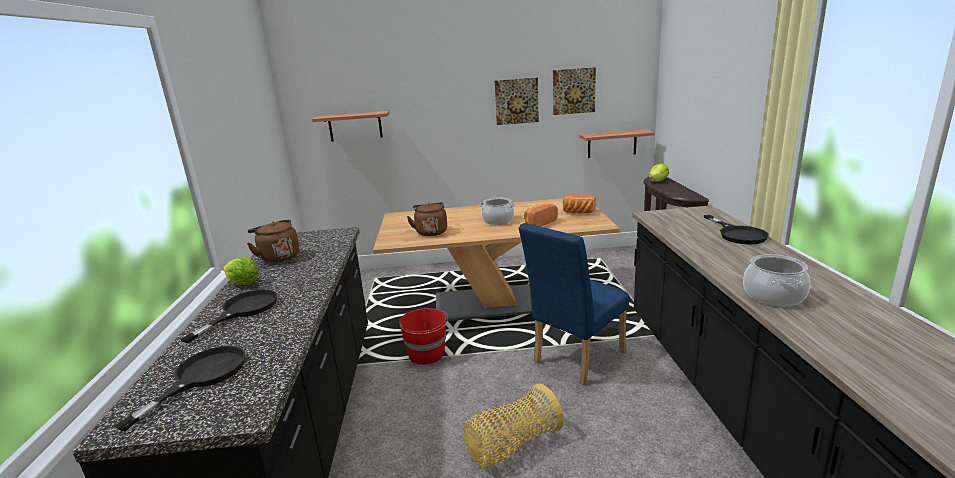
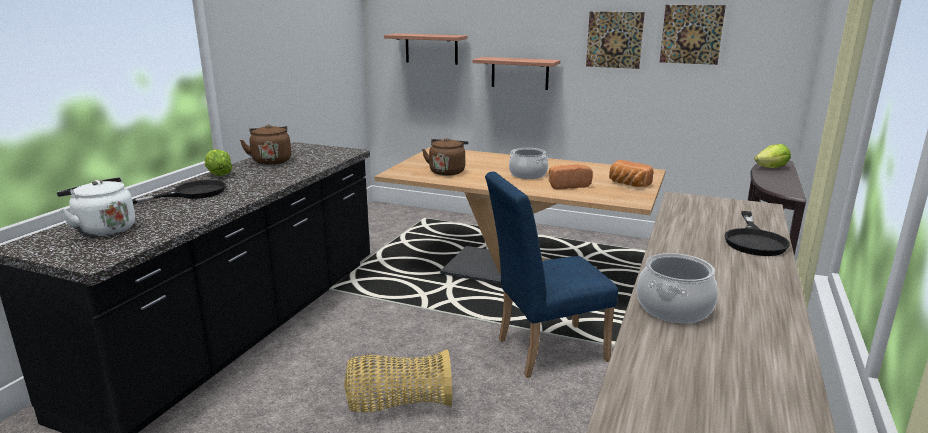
camera: 25 degrees right, 0 degrees up
black frying pan [114,346,245,431] -> white kettle [57,177,135,237]
red bucket [399,308,448,365] -> none
shelf [579,129,655,158] -> shelf moved to [472,57,560,90]

